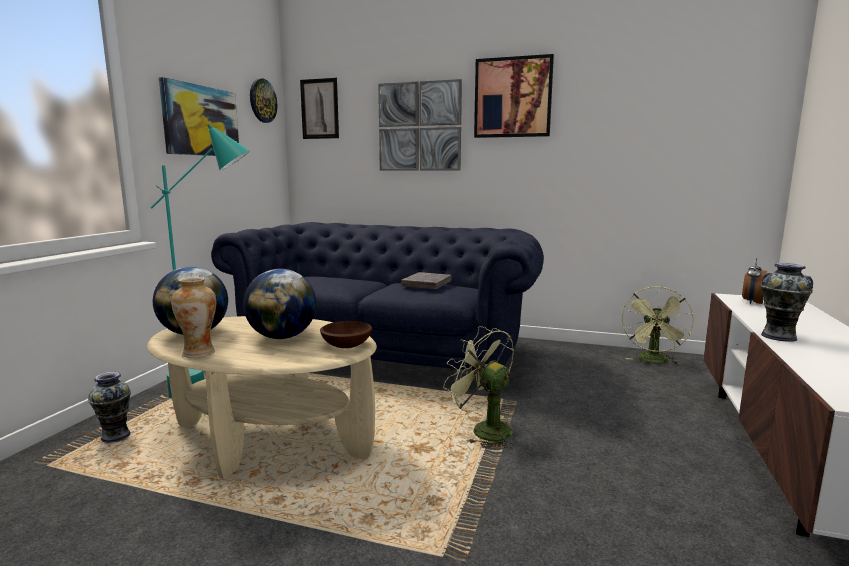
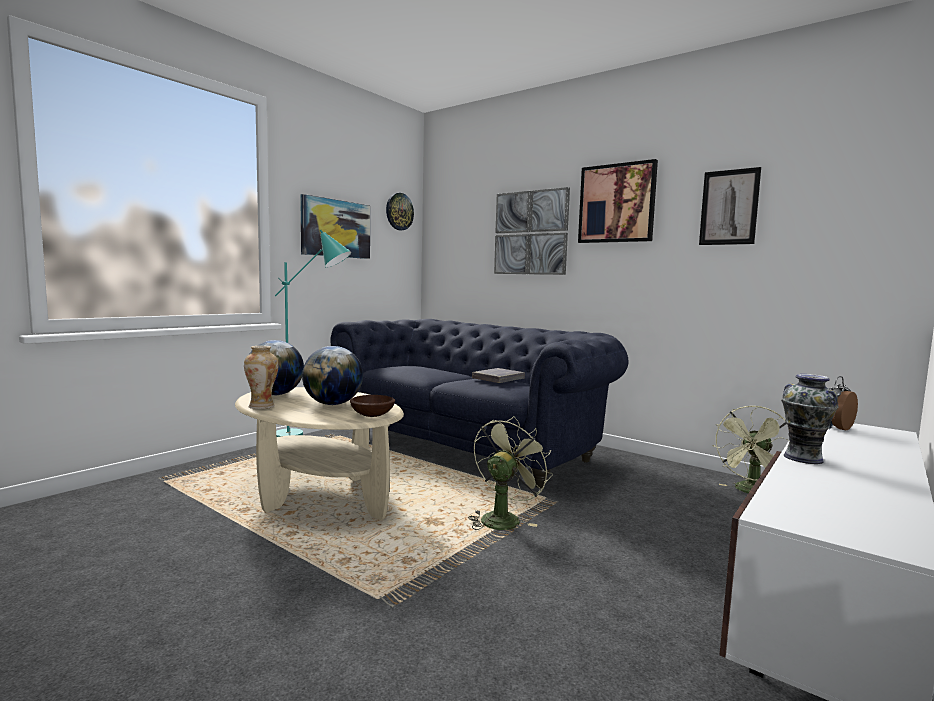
camera: 20 degrees right, 5 degrees down
vase [88,372,131,443] -> none
picture [300,78,339,139] -> picture moved to [699,167,761,245]
green fan [443,326,514,448] -> green fan turned 60 degrees clockwise [468,416,553,530]

